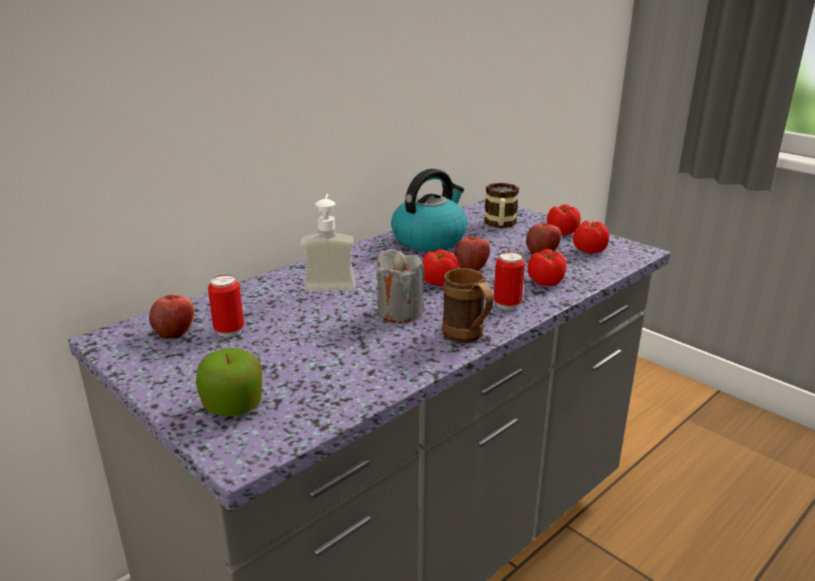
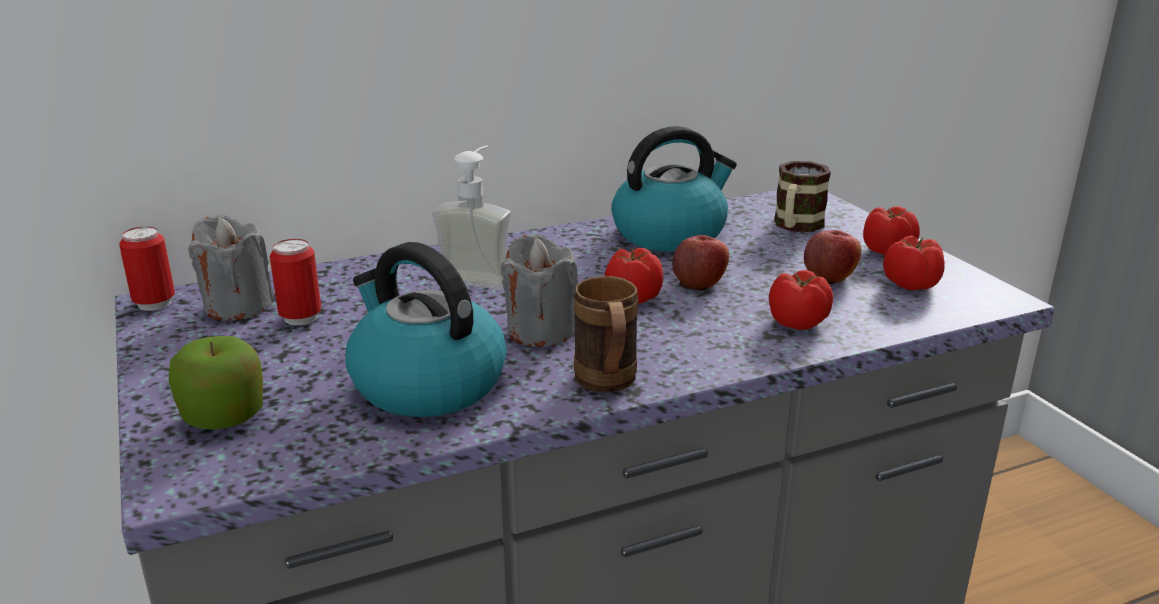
camera: 20 degrees right, 0 degrees up
apple [149,295,194,339] -> grey candle [188,215,275,321]
can [494,252,525,310] -> can moved to [119,227,175,311]
none -> kettle [345,242,507,417]

